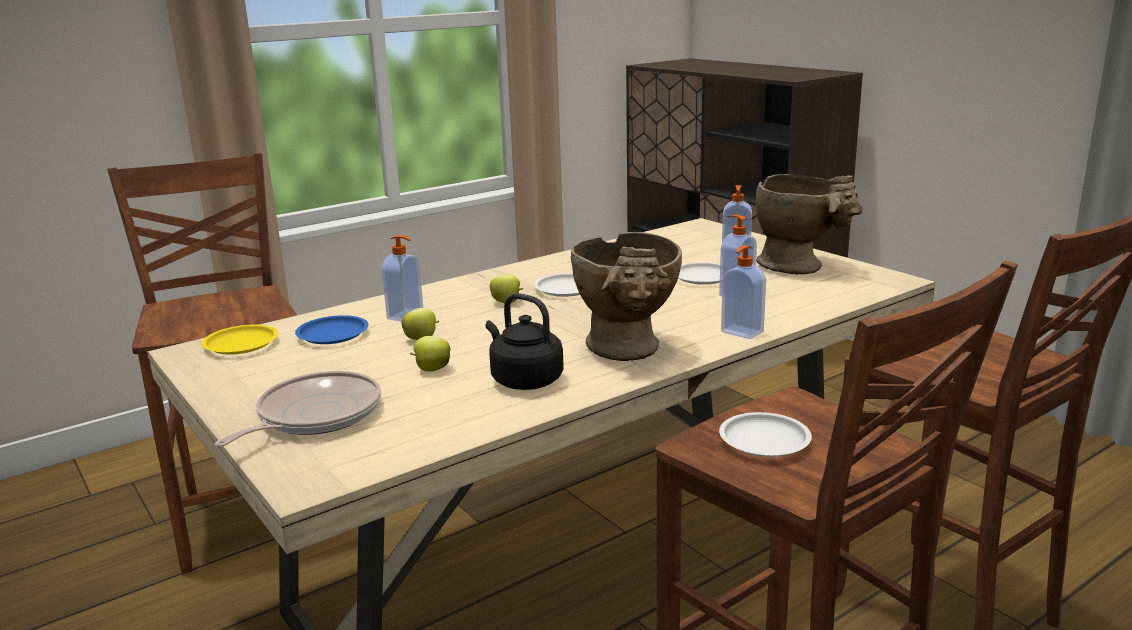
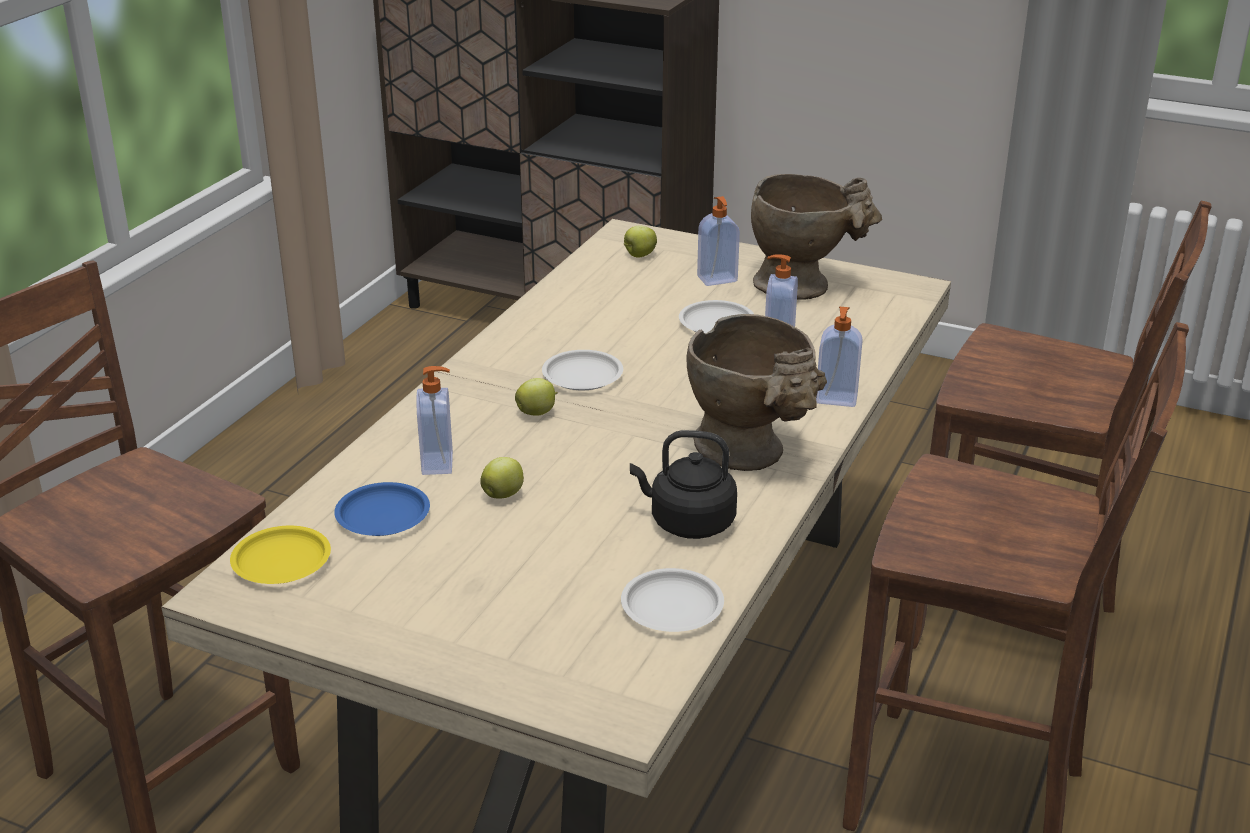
camera: 30 degrees left, 10 degrees up
frying pan [215,371,381,447] -> none
apple [410,336,450,372] -> apple moved to [624,225,657,258]
white plate [719,412,812,457] -> white plate moved to [621,568,724,632]

